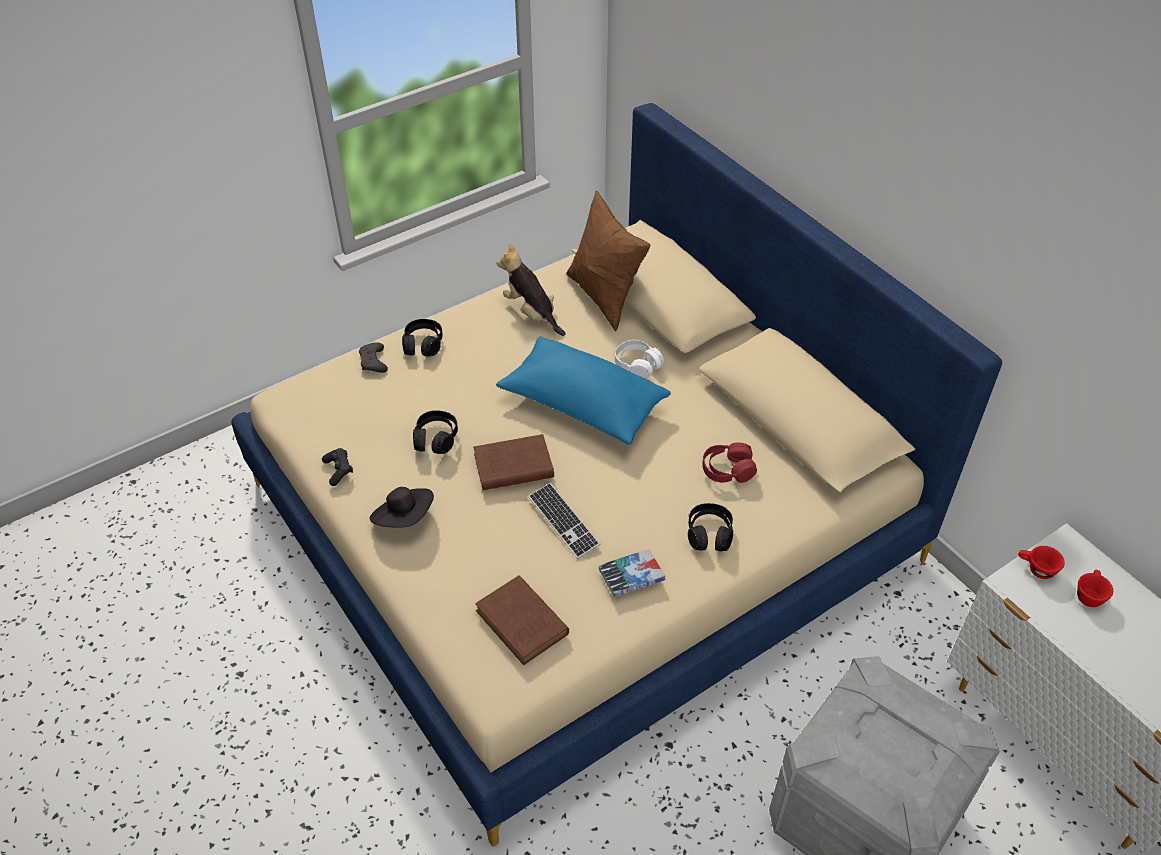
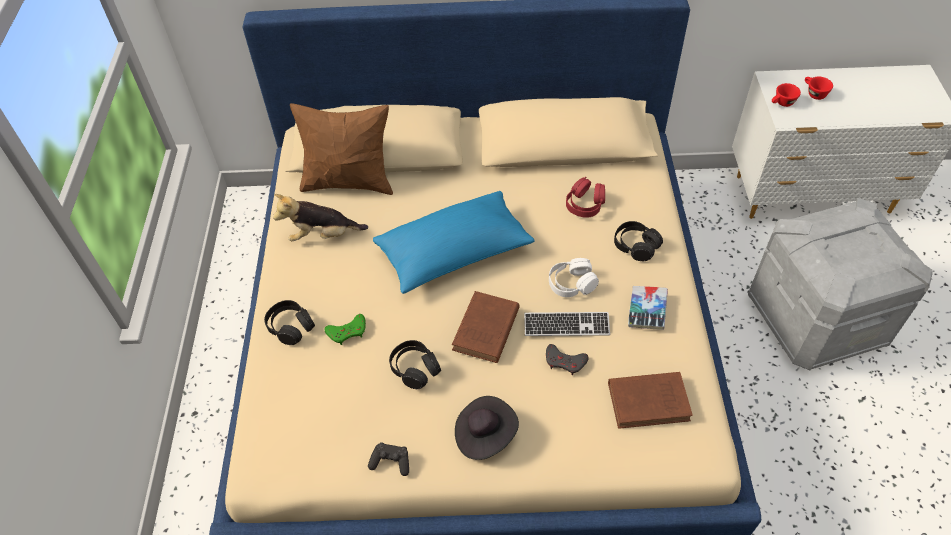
camera: 55 degrees left, 5 degrees up
grey game controller [359,342,388,373] -> grey game controller moved to [546,344,589,375]
white headphones [615,340,664,379] -> white headphones moved to [549,258,599,297]
none -> green game controller [325,314,366,345]

